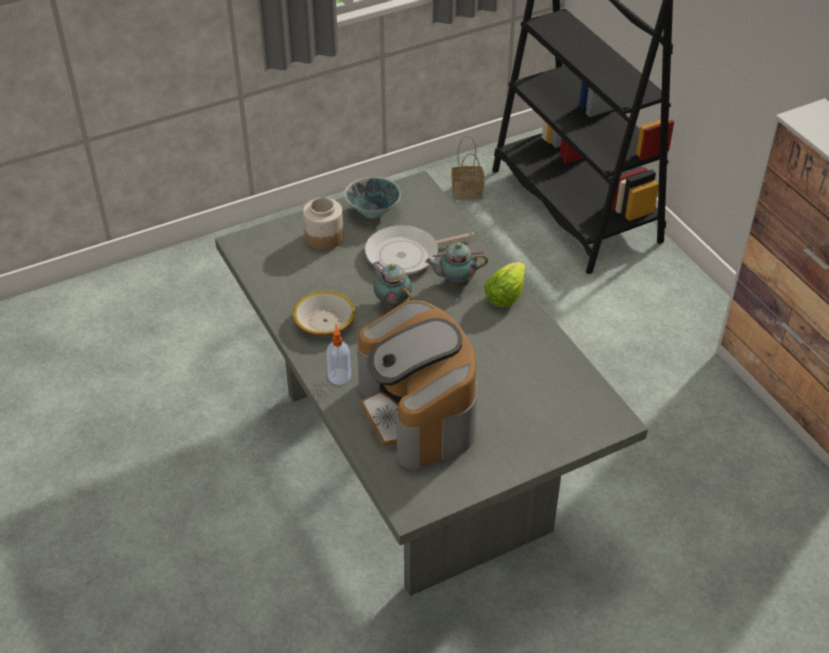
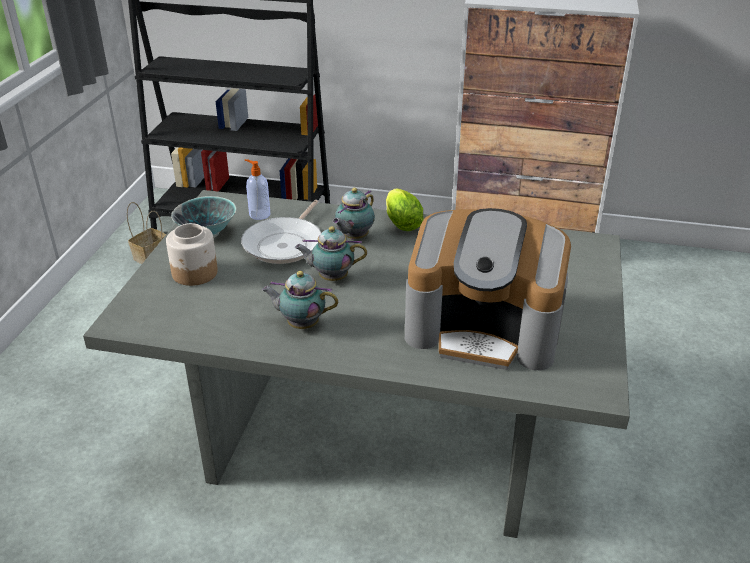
camera: 50 degrees left, 10 degrees down
bowl [293,291,356,335] -> teapot [262,271,338,329]
soap dispenser [327,324,351,385] -> soap dispenser moved to [245,159,270,220]

